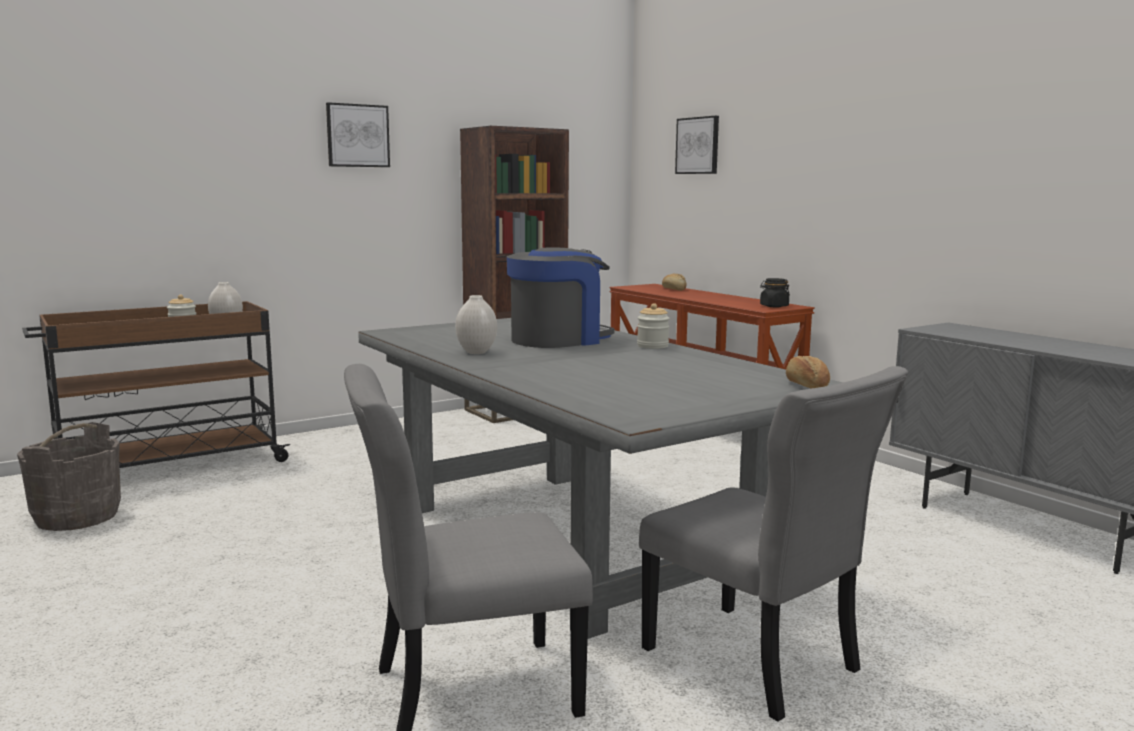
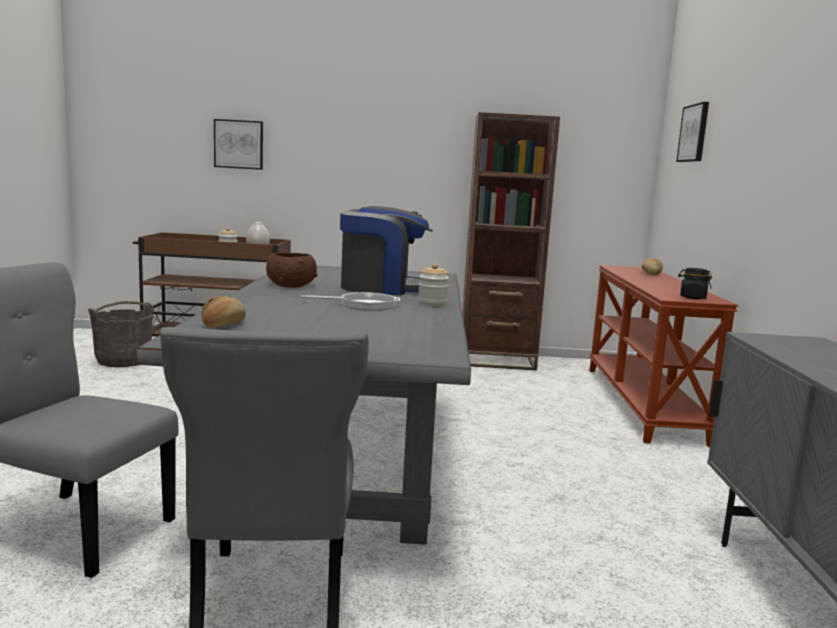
camera: 35 degrees right, 0 degrees up
picture [326,102,390,167] -> picture moved to [214,119,263,170]
white vase [455,295,497,354] -> brown bowl [266,252,318,288]
bread [786,356,830,389] -> bread moved to [202,296,246,328]
none -> frying pan [302,292,400,311]

